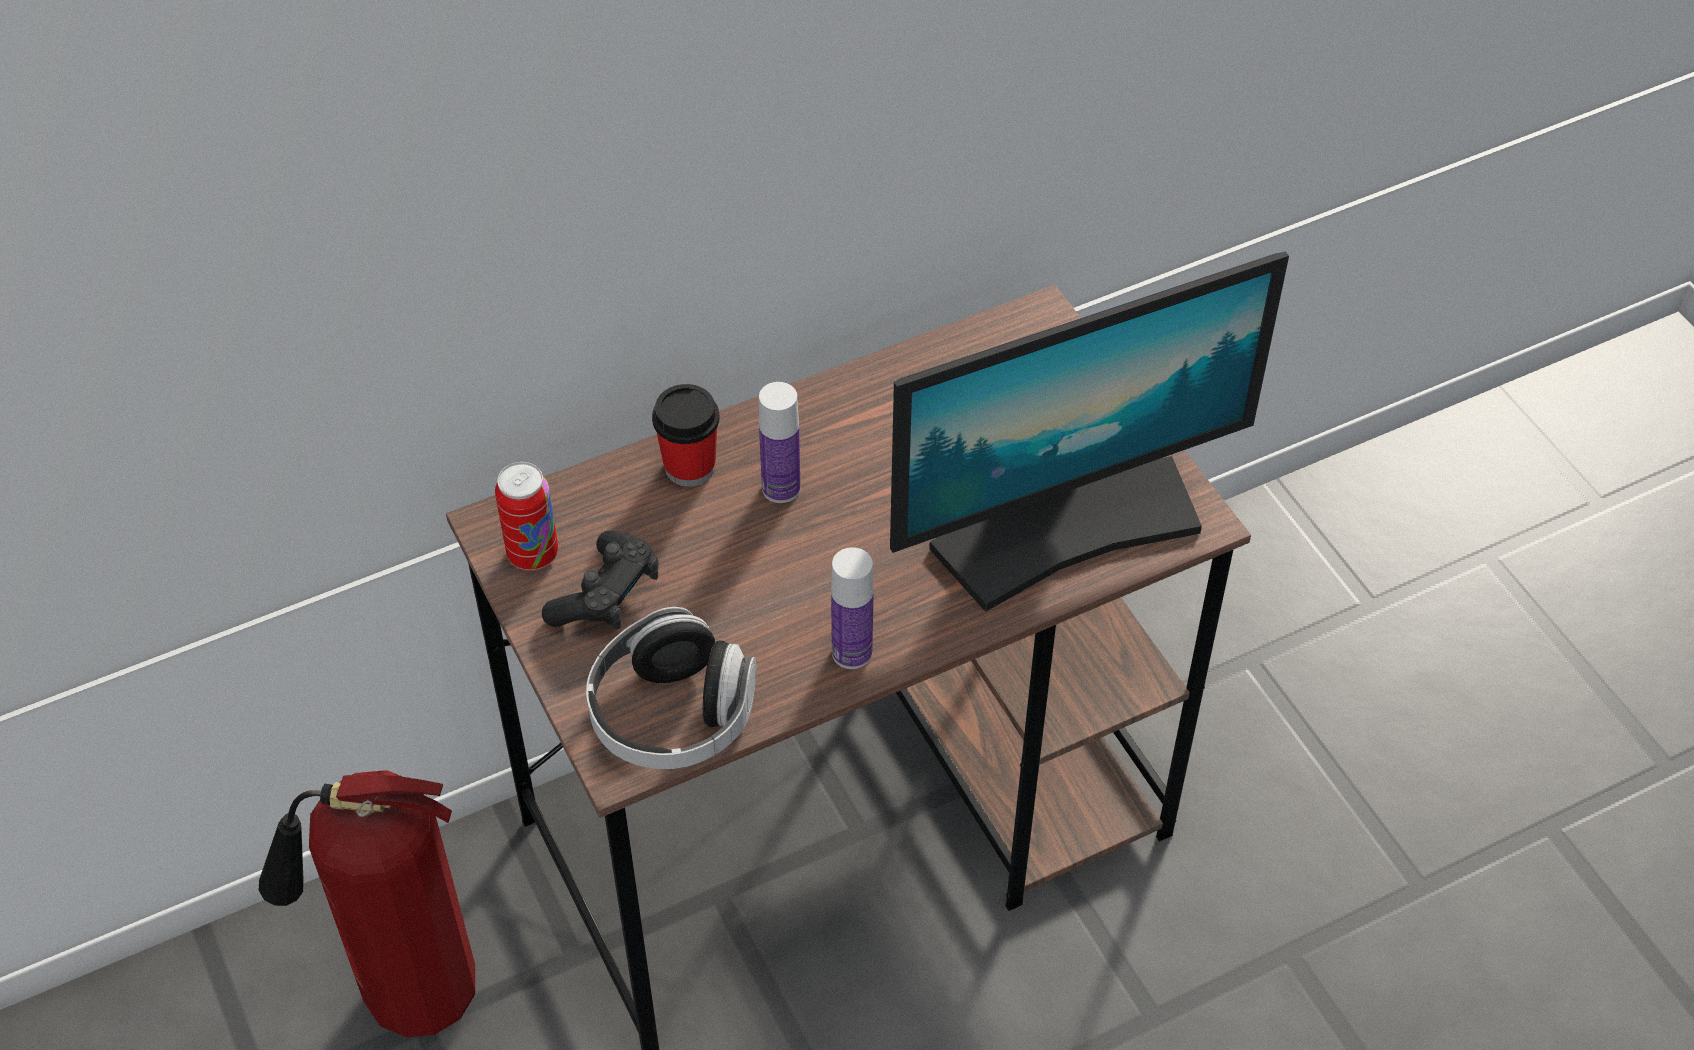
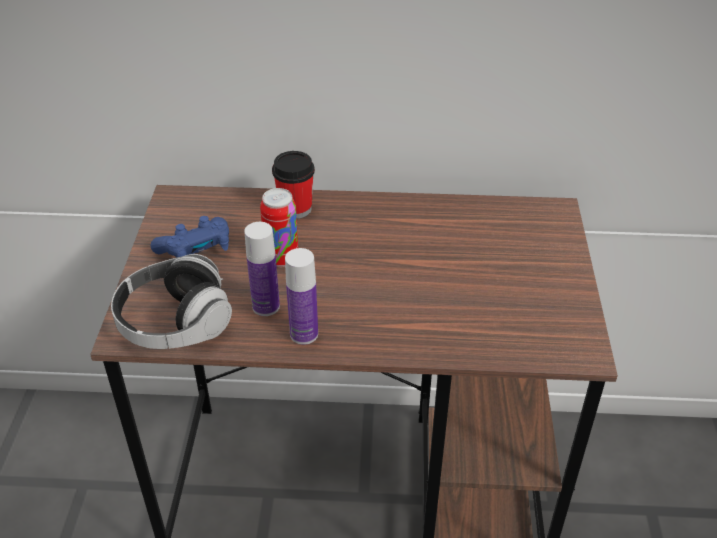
camera: 30 degrees right, 10 degrees down
fire extinguisher [259,770,475,1037] -> none
can [495,462,558,571] -> can moved to [260,188,298,267]
black game controller [542,530,659,629] -> blue game controller [151,216,229,258]
bottle [759,382,800,503] -> bottle moved to [244,222,280,316]
monitor [890,252,1289,612] -> none

